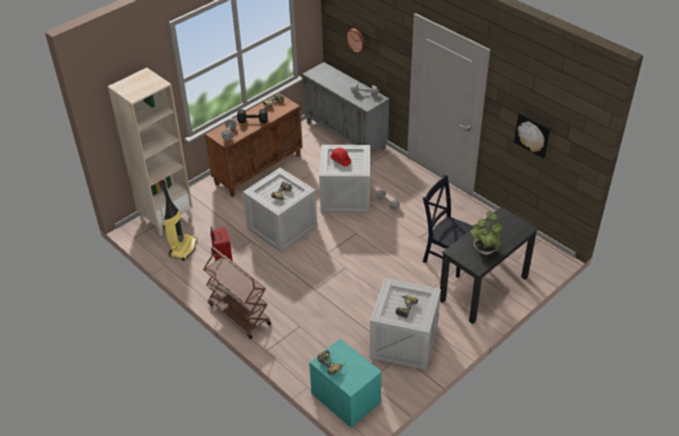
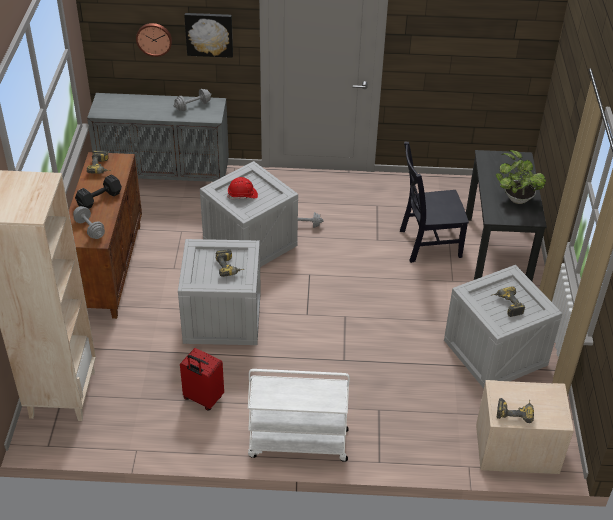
camera: 45 degrees left, 0 degrees up
vacuum cleaner [159,182,197,261] -> none
brown cart [203,247,271,339] -> white cart [248,369,350,462]
turquoise nightstand [309,339,382,428] -> beige nightstand [476,380,574,474]
picture [514,112,551,159] -> picture moved to [184,13,233,58]

